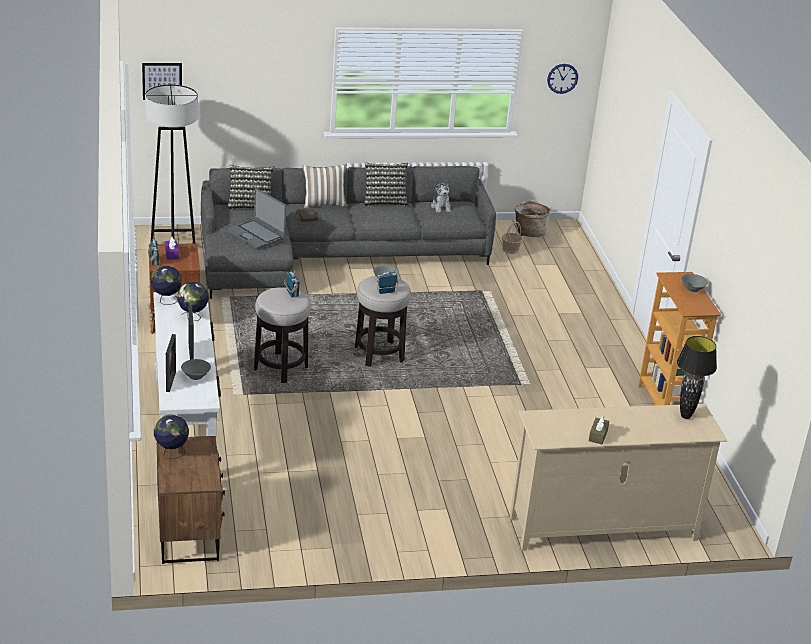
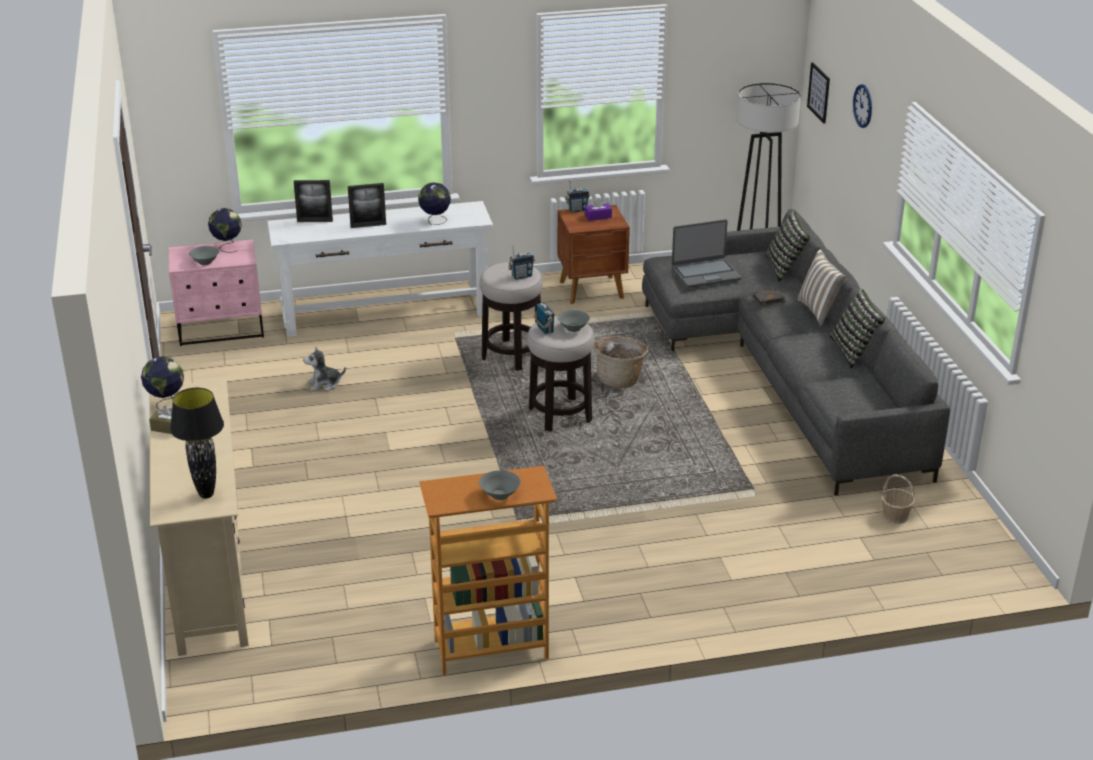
camera: 90 degrees right, 0 degrees up
globe [151,265,182,305] -> globe moved to [141,356,184,409]
brown nightstand [157,436,225,564] -> pink nightstand [168,239,264,346]
grey bowl [181,359,211,380] -> grey bowl moved to [189,246,219,265]
laptop [227,188,286,249] -> laptop turned 150 degrees counterclockwise [672,219,741,288]
plush toy [431,180,451,212] -> plush toy moved to [303,347,346,391]
basket [515,200,551,237] -> basket moved to [593,336,649,388]
wall clock [547,64,578,94] -> wall clock moved to [853,84,872,128]

